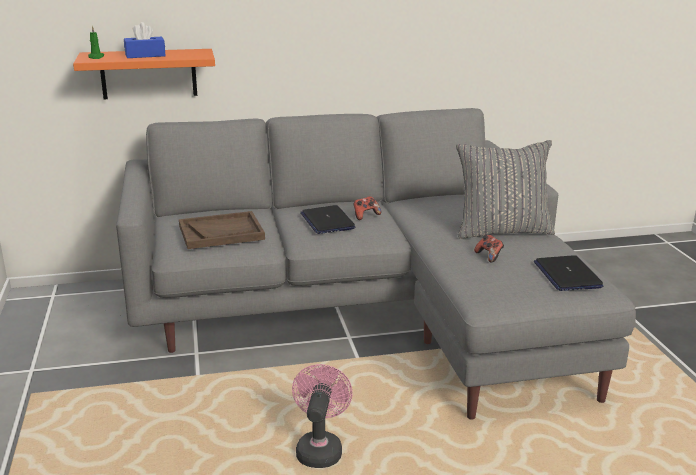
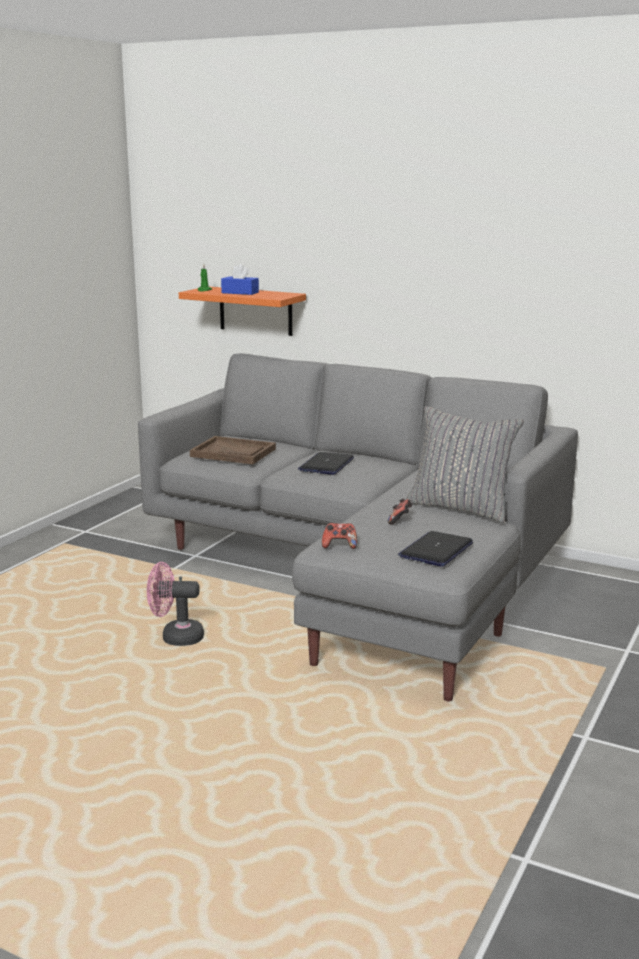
camera: 40 degrees right, 5 degrees down
pink fan [292,364,353,468] -> pink fan turned 135 degrees counterclockwise [147,562,204,646]
game controller [354,196,381,220] -> game controller moved to [322,523,357,549]

